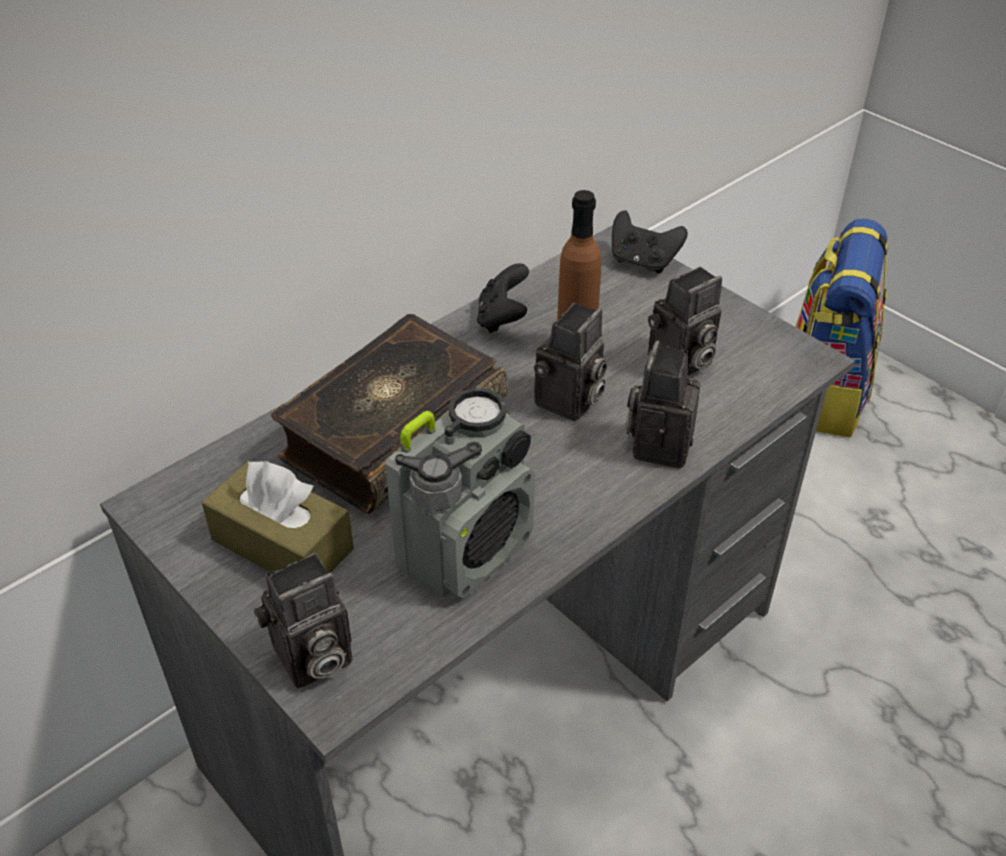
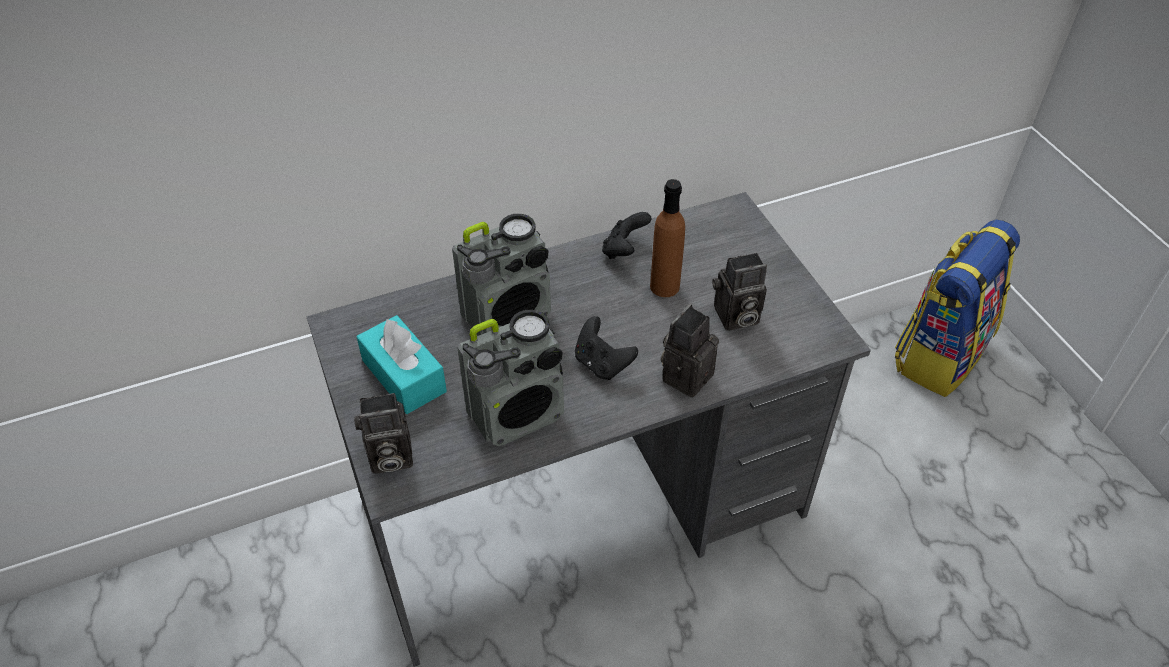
camera: 20 degrees right, 5 degrees up
brown tissue box [202,460,354,573] -> turquoise tissue box [356,315,447,414]
book [271,314,508,514] -> radio [452,214,551,336]
camera [534,303,607,421] -> none
black game controller [612,210,688,273] -> black game controller moved to [575,316,638,380]

